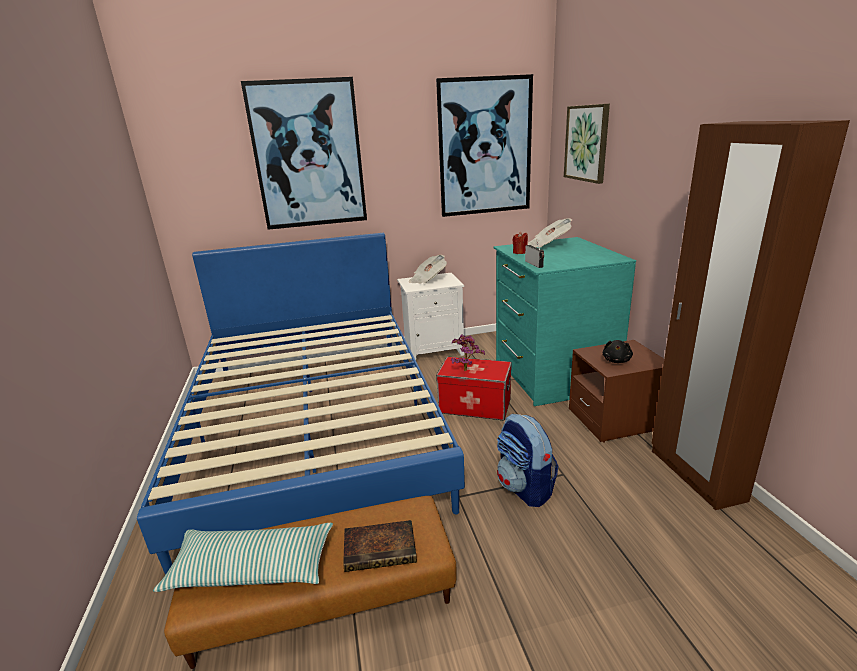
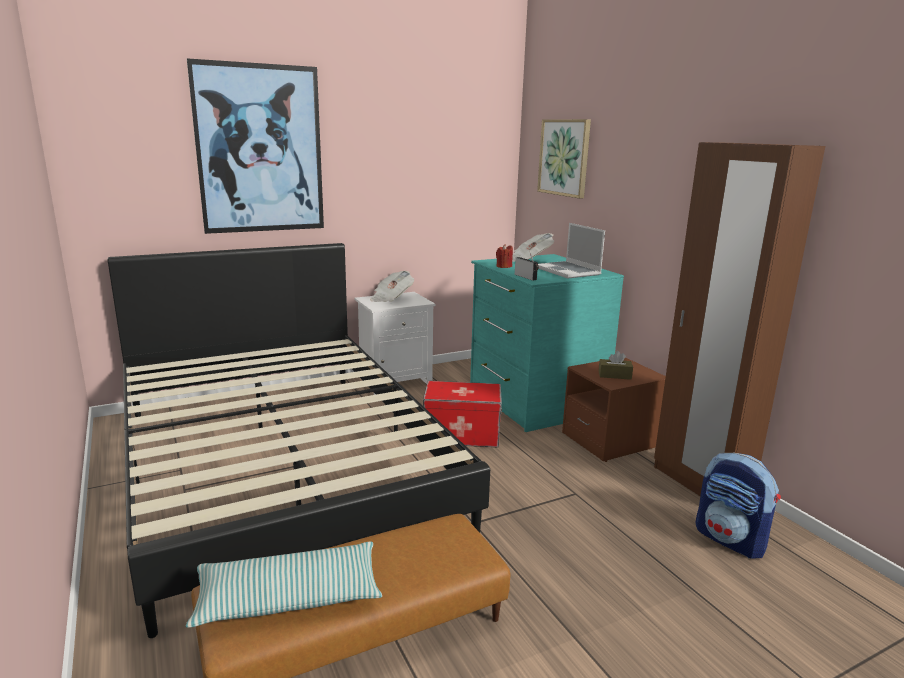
camera: 15 degrees left, 5 degrees down
blue bed [137,233,465,575] -> black bed [107,243,490,638]
book [343,520,417,572] -> none
picture [436,74,533,217] -> none
potted plant [451,334,485,371] -> none
backpack [497,414,558,507] -> backpack moved to [695,453,781,558]
black plush toy [603,340,633,363] -> brown tissue box [599,351,633,380]
none -> laptop [538,223,605,279]

